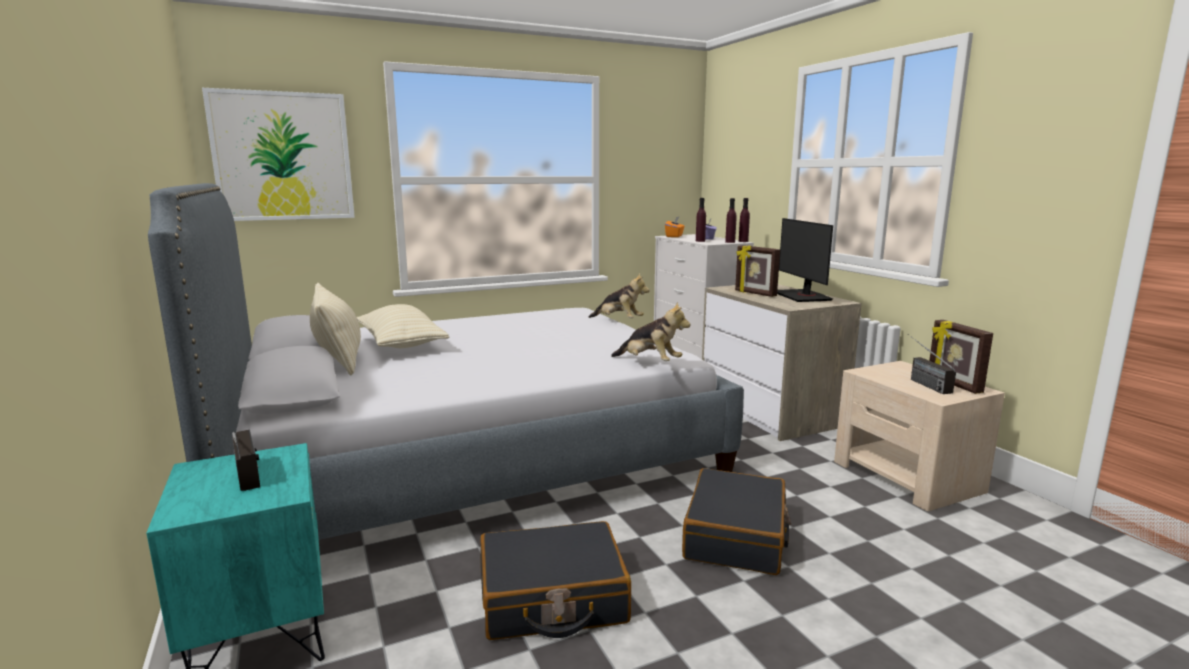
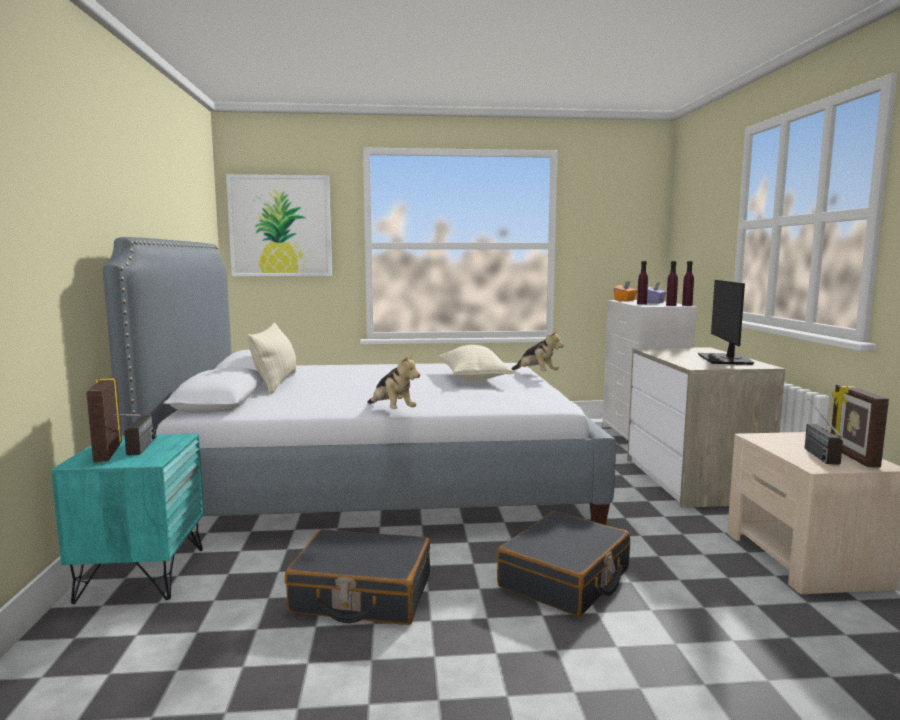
camera: 20 degrees right, 5 degrees down
beige pillow [357,304,450,348] -> beige pillow moved to [439,345,514,381]
plush toy [611,302,690,361] -> plush toy moved to [367,353,420,409]
picture frame [735,245,780,297] -> picture frame moved to [86,377,122,462]

